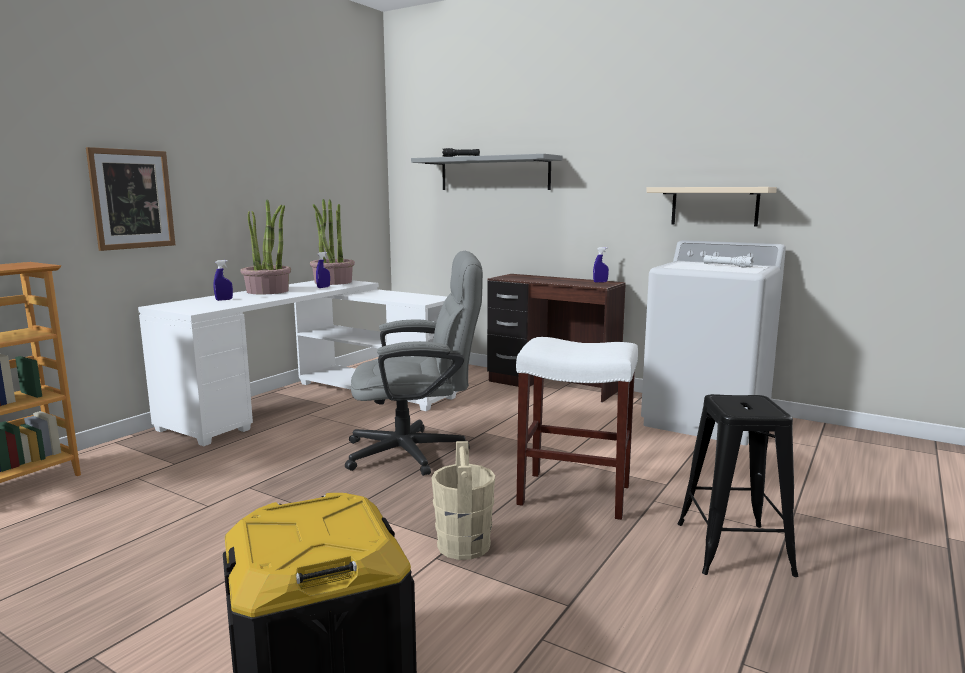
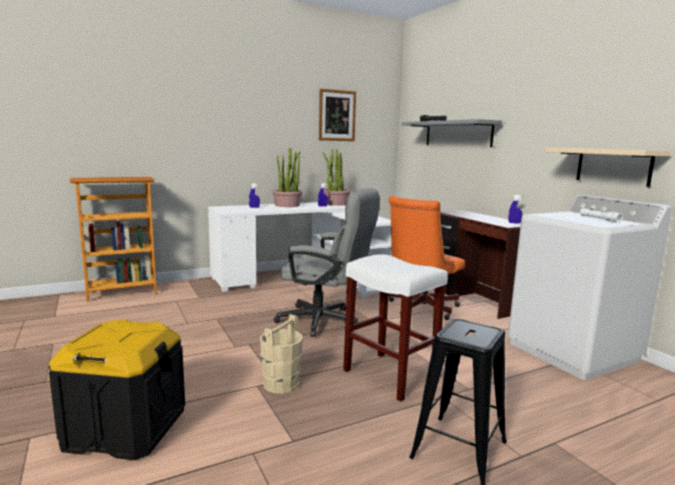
camera: 30 degrees right, 0 degrees up
picture [86,147,175,251] -> picture moved to [319,89,356,141]
none -> orange office chair [389,196,465,320]

